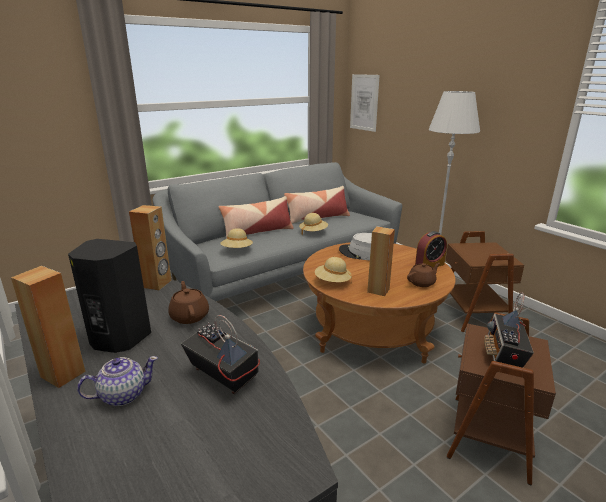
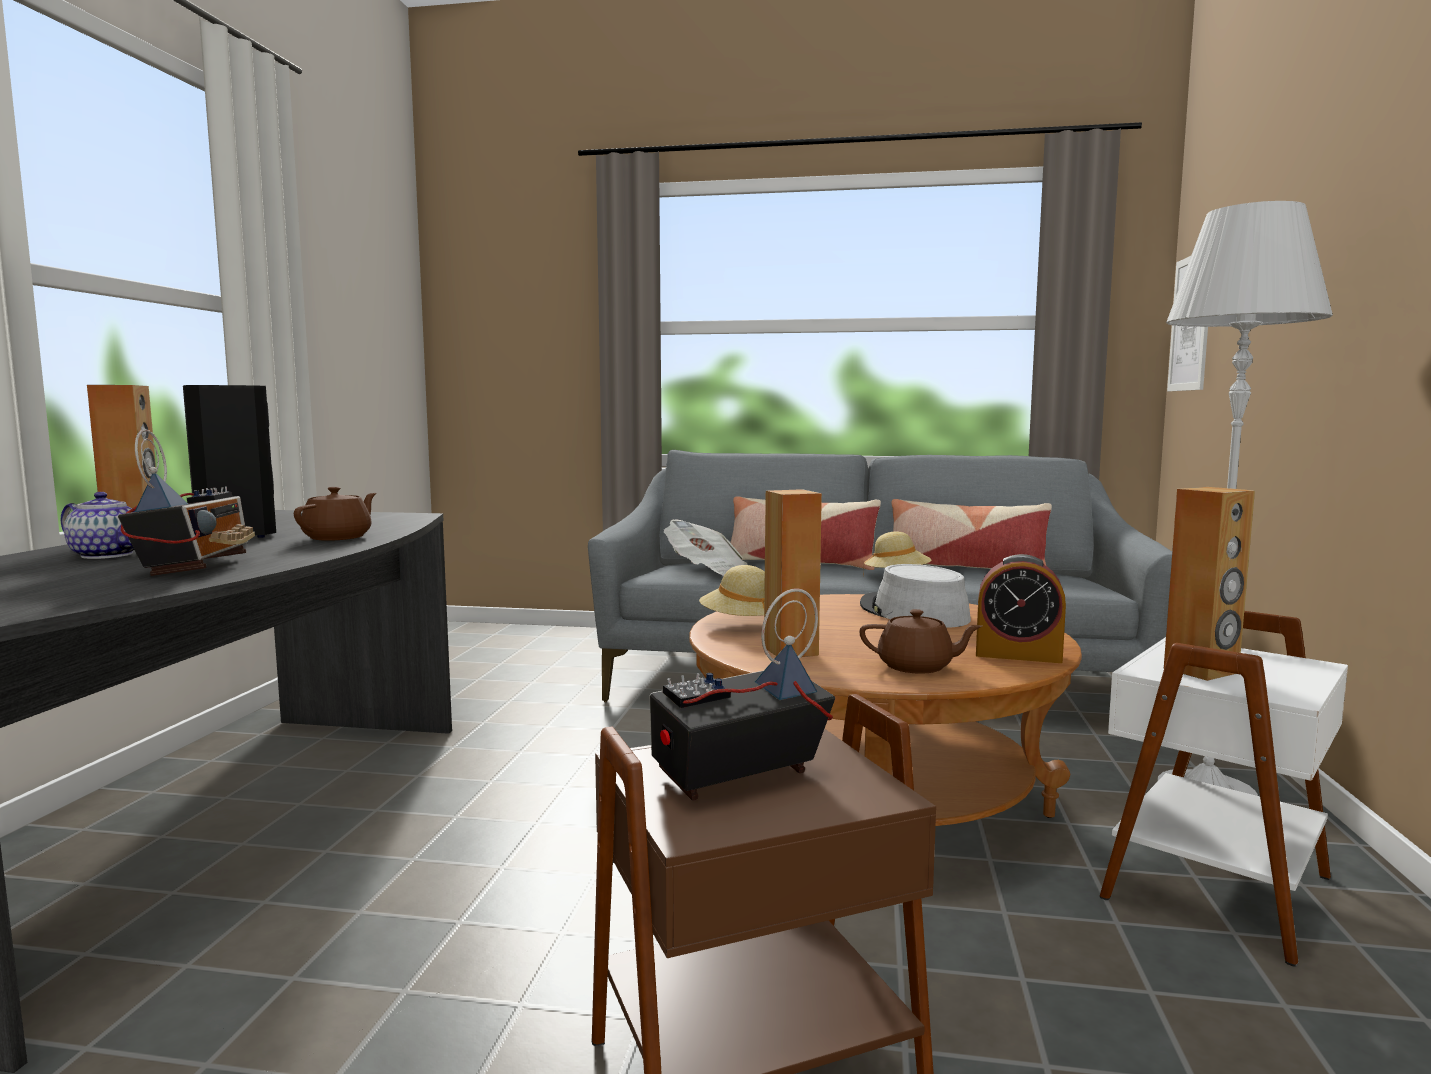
camera: 45 degrees right, 15 degrees down
brown speaker [129,205,172,290] -> brown speaker moved to [1164,487,1255,681]
beige hat [220,228,253,248] -> newspaper [664,519,747,576]
brown side table [446,231,524,332] -> white side table [1099,611,1348,967]

